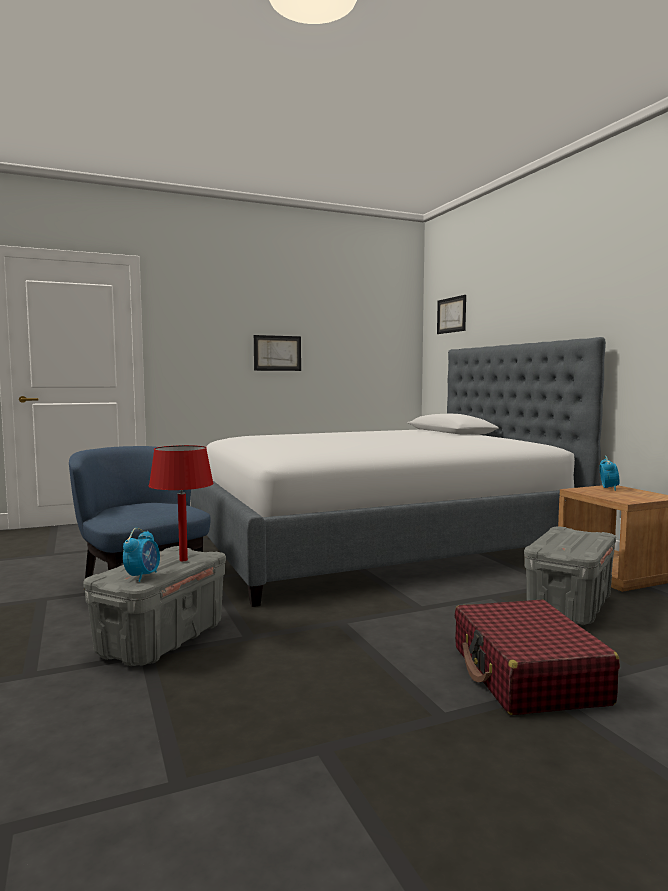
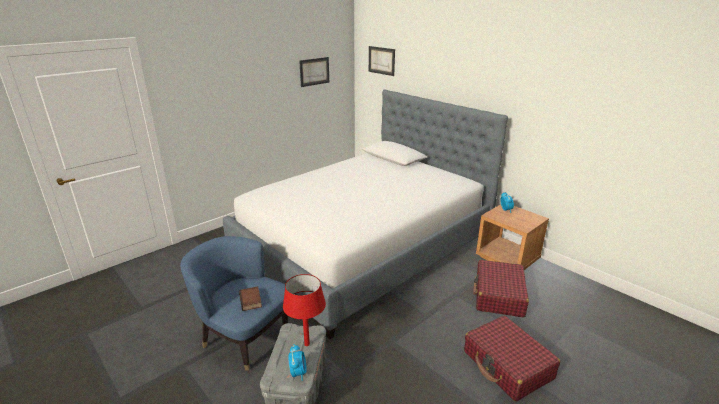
camera: 20 degrees left, 20 degrees up
picture [254,335,301,371] -> picture moved to [299,57,329,87]
grey storage box [524,526,616,625] -> red suitcase [473,260,529,318]
none -> book [239,286,262,311]

